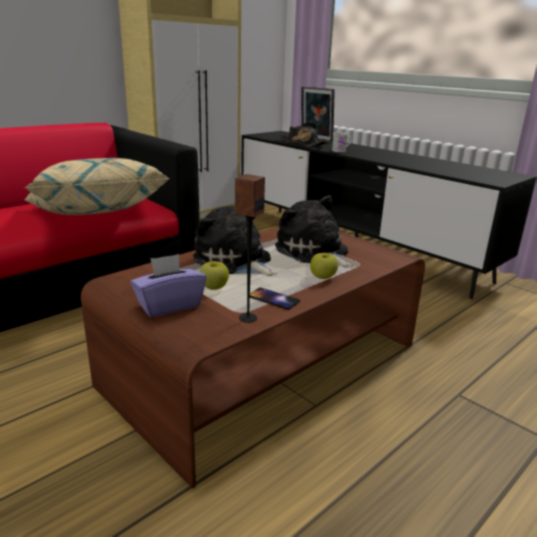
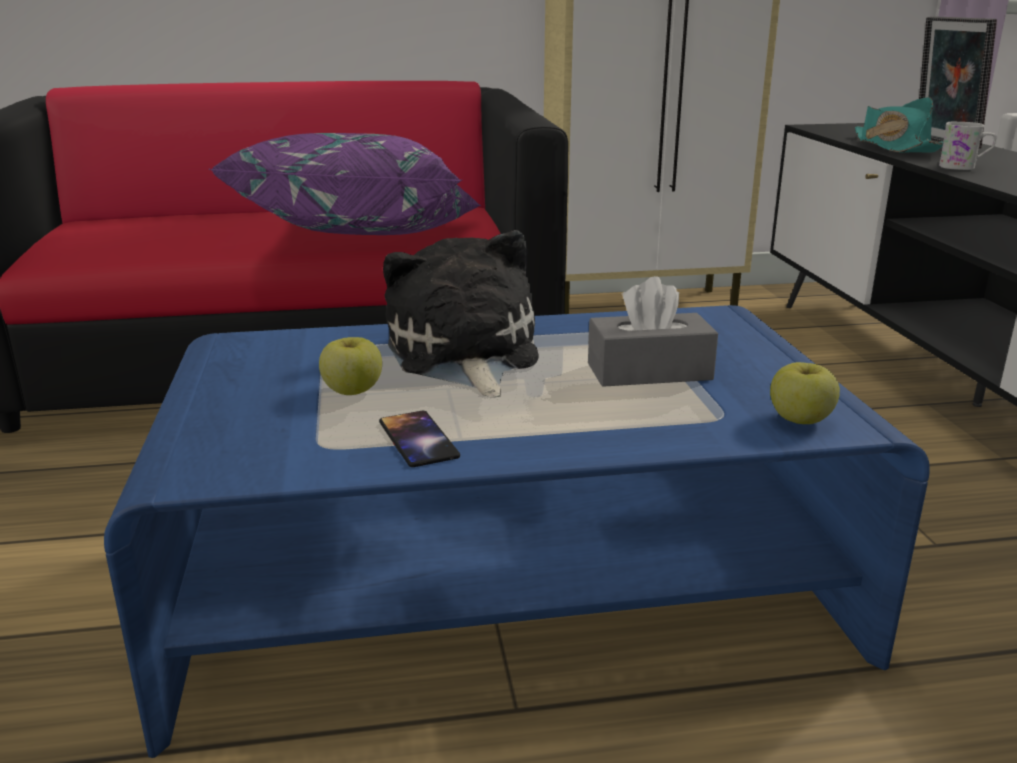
camera: 35 degrees right, 0 degrees up
beige pillow [24,158,170,215] -> purple pillow [209,133,481,235]
brown coffee table [81,227,425,488] -> blue coffee table [104,305,930,758]
purple tissue box [130,254,206,317] -> none
speaker [235,174,265,323] -> none
plush toy [275,195,353,268] -> grey tissue box [588,276,718,387]
black hat [280,122,329,146] -> turquoise hat [855,97,943,153]
apple [310,253,338,279] -> apple moved to [770,362,840,424]

